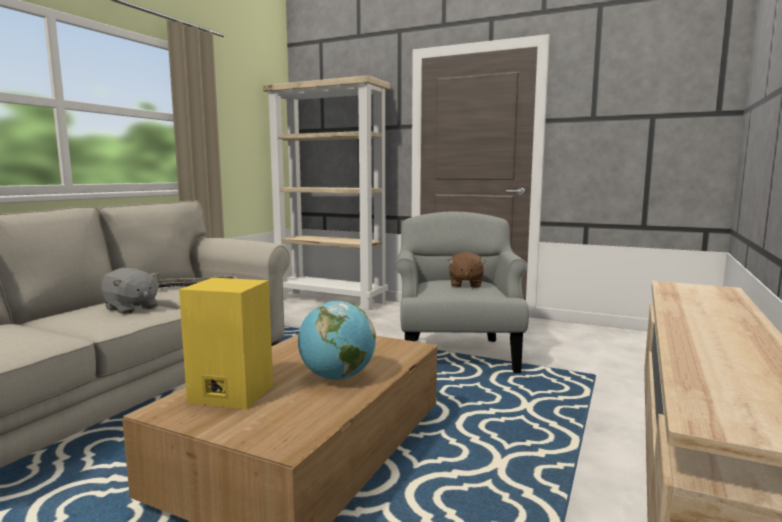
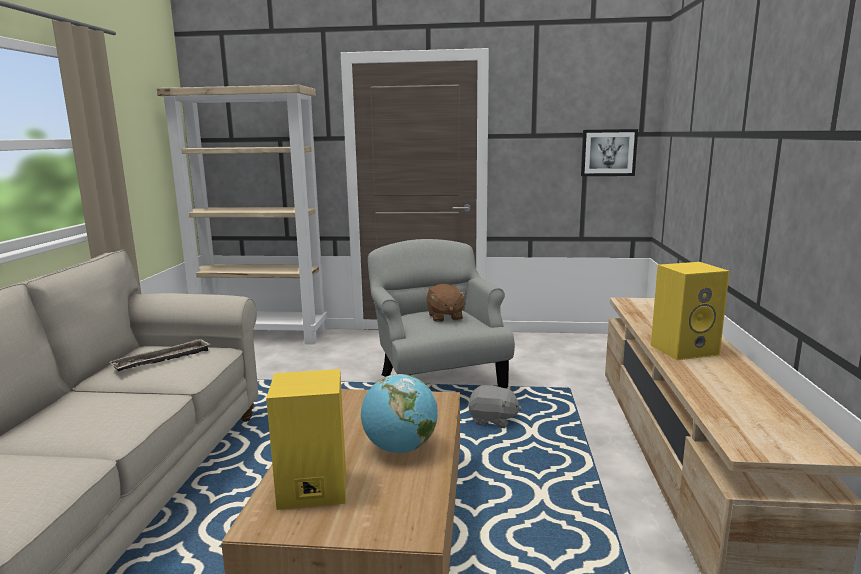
camera: 20 degrees left, 5 degrees up
grey plush toy [101,268,160,314] -> grey plush toy moved to [468,385,522,428]
none -> picture [581,129,638,176]
none -> yellow speaker [651,262,730,360]

